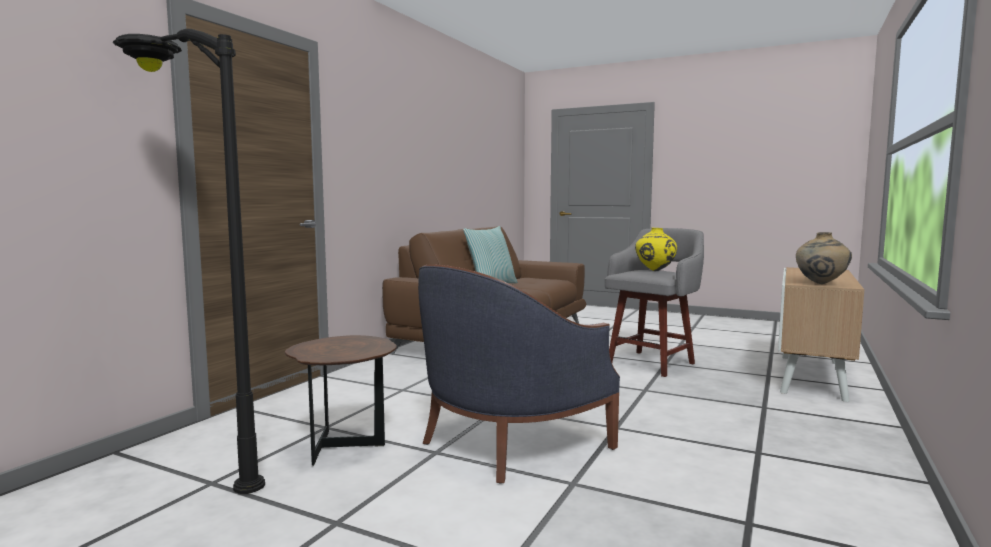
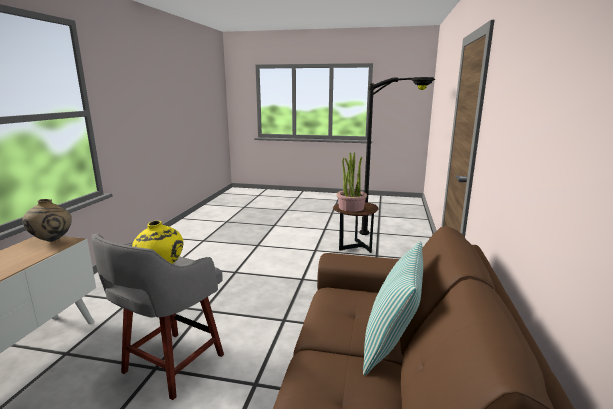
camera: 165 degrees right, 10 degrees up
blue armchair [418,264,620,484] -> none
none -> potted plant [337,152,367,212]

